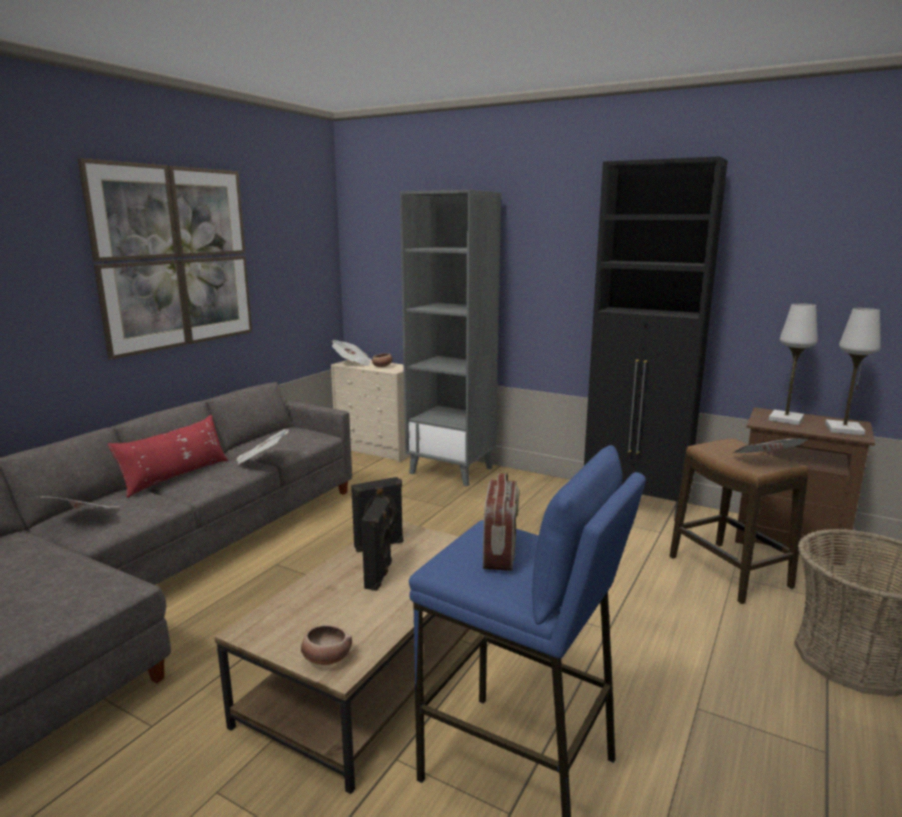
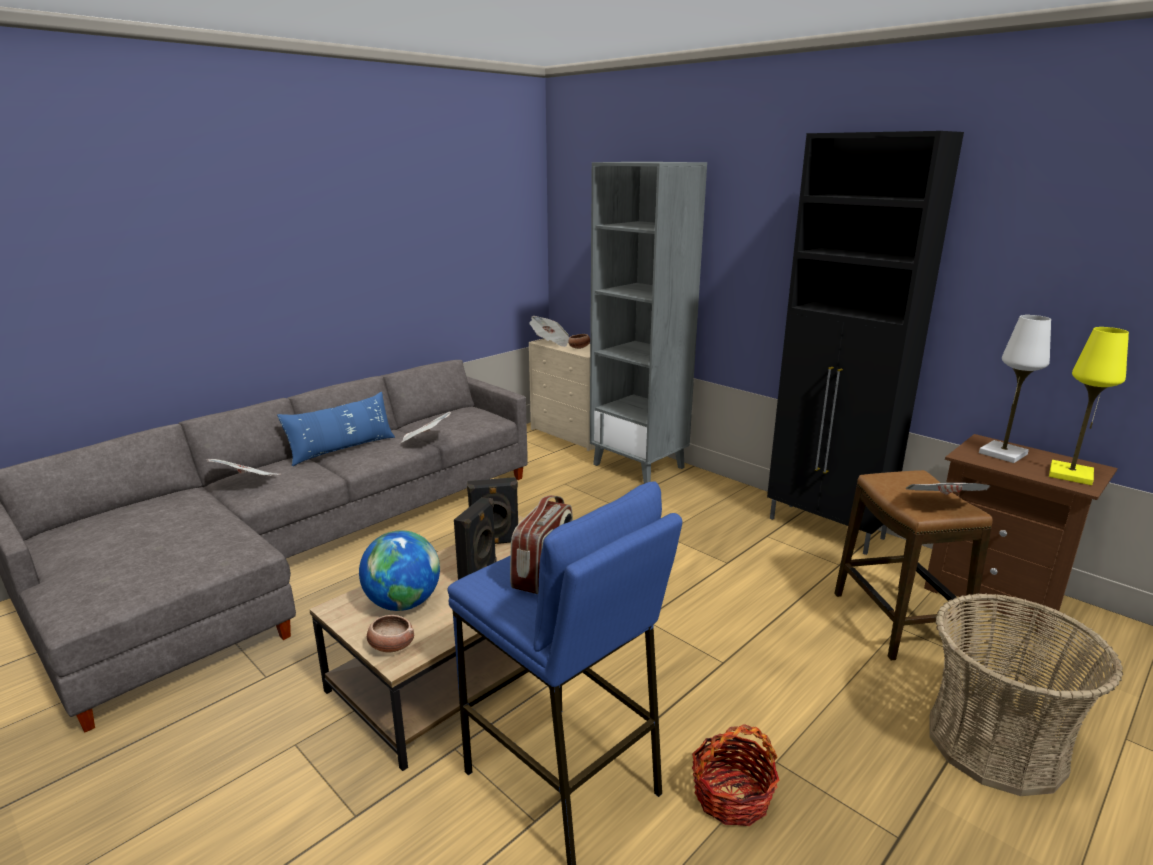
camera: 15 degrees right, 5 degrees up
picture [77,158,252,360] -> none
red pillow [108,415,228,498] -> blue pillow [277,392,395,466]
white table lamp [825,308,881,435] -> yellow table lamp [1049,327,1129,485]
none -> globe [359,530,440,611]
none -> basket [692,724,780,826]

